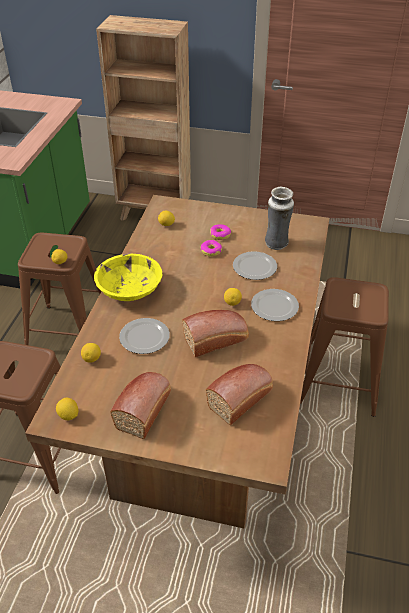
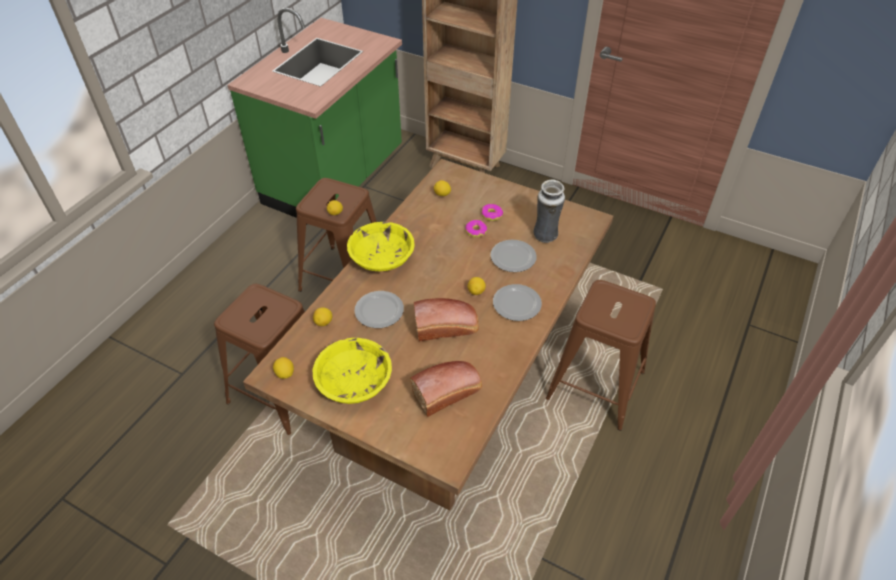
camera: 15 degrees right, 5 degrees up
bread [110,372,171,439] -> yellow bowl [312,338,392,404]

